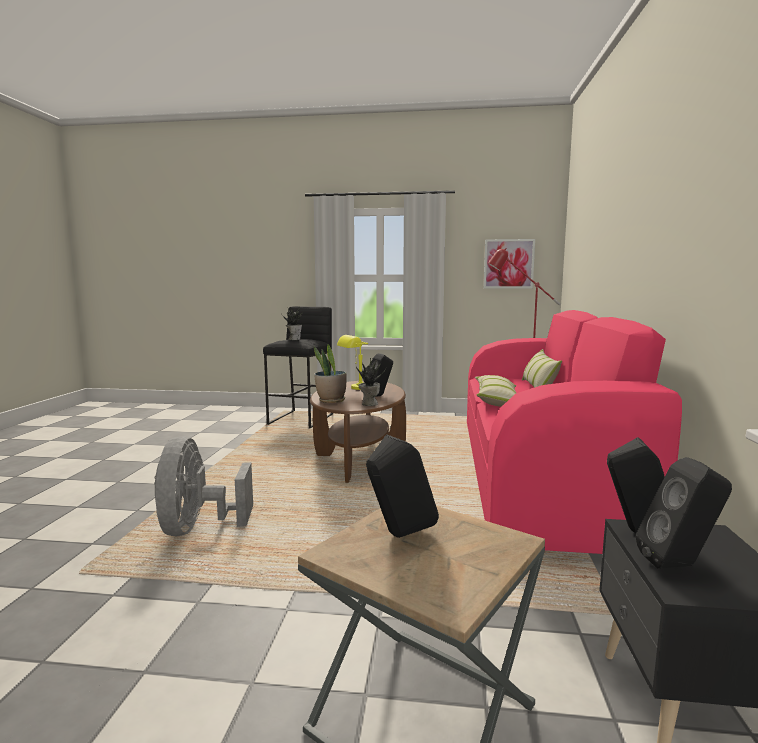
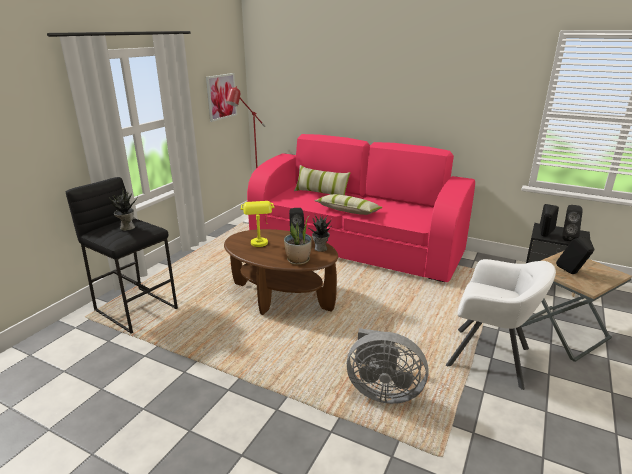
camera: 70 degrees left, 15 degrees up
none -> white armchair [446,259,556,390]

